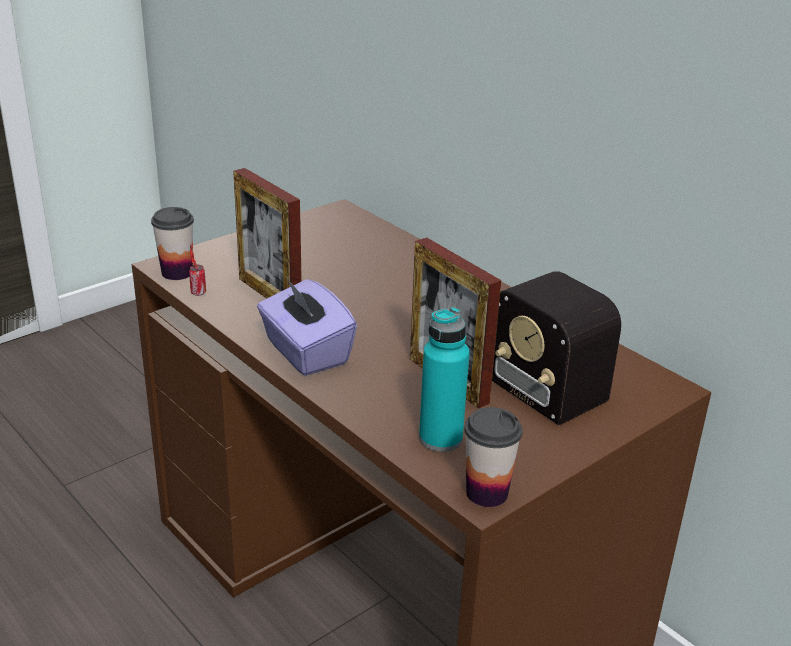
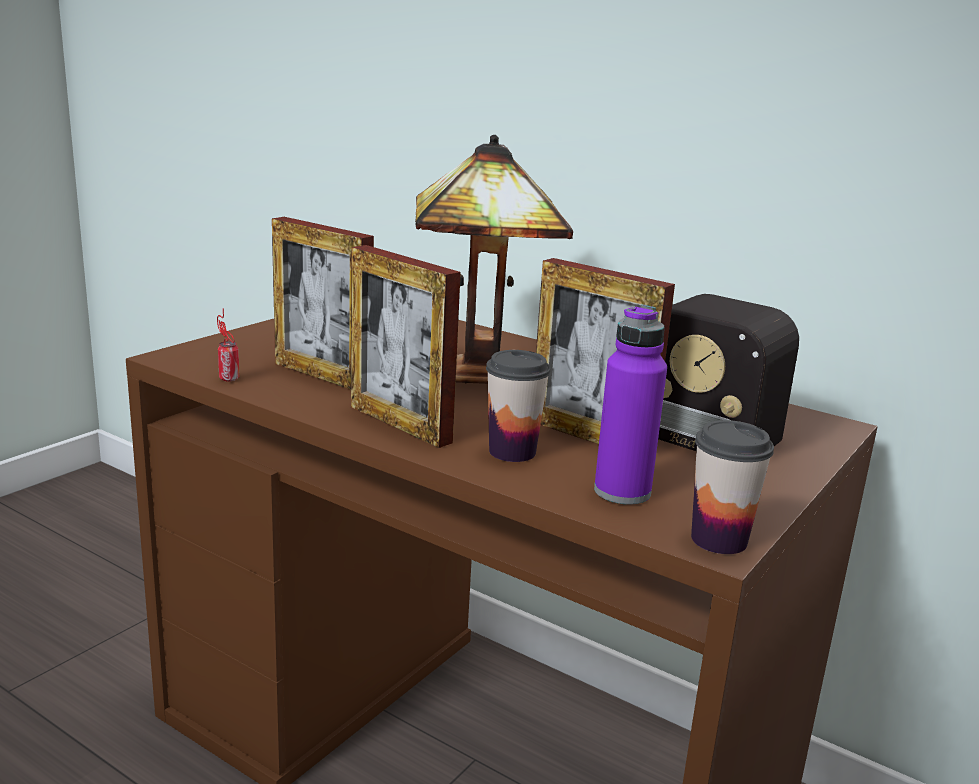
camera: 15 degrees left, 10 degrees down
cup [151,207,194,280] -> cup moved to [486,350,551,462]
purple tissue box [257,278,357,376] -> picture frame [351,245,461,448]
turquoise bottle [419,307,470,452] -> purple bottle [594,305,667,504]
none -> table lamp [415,135,573,384]

